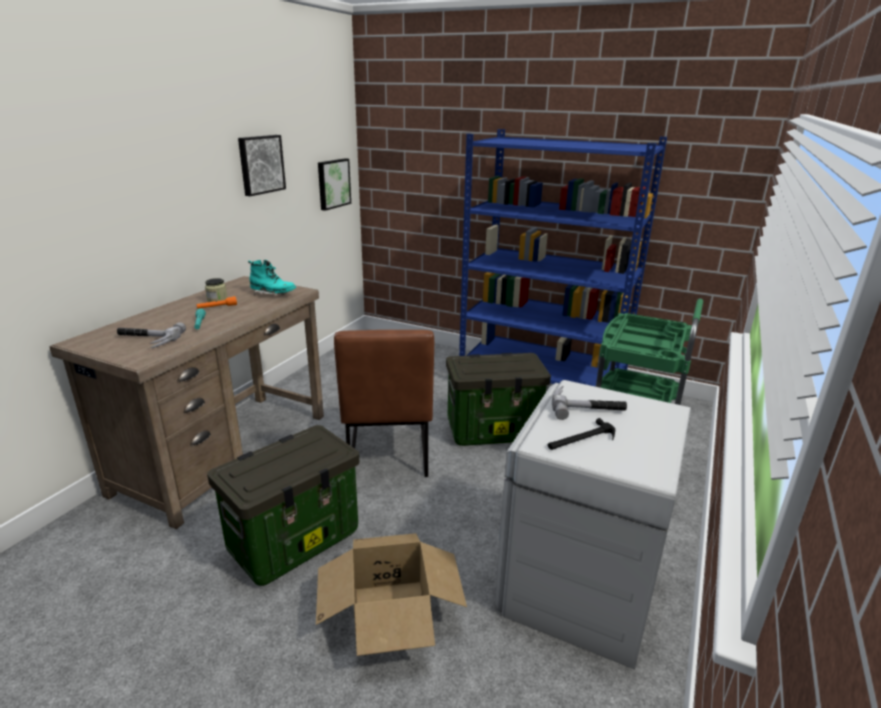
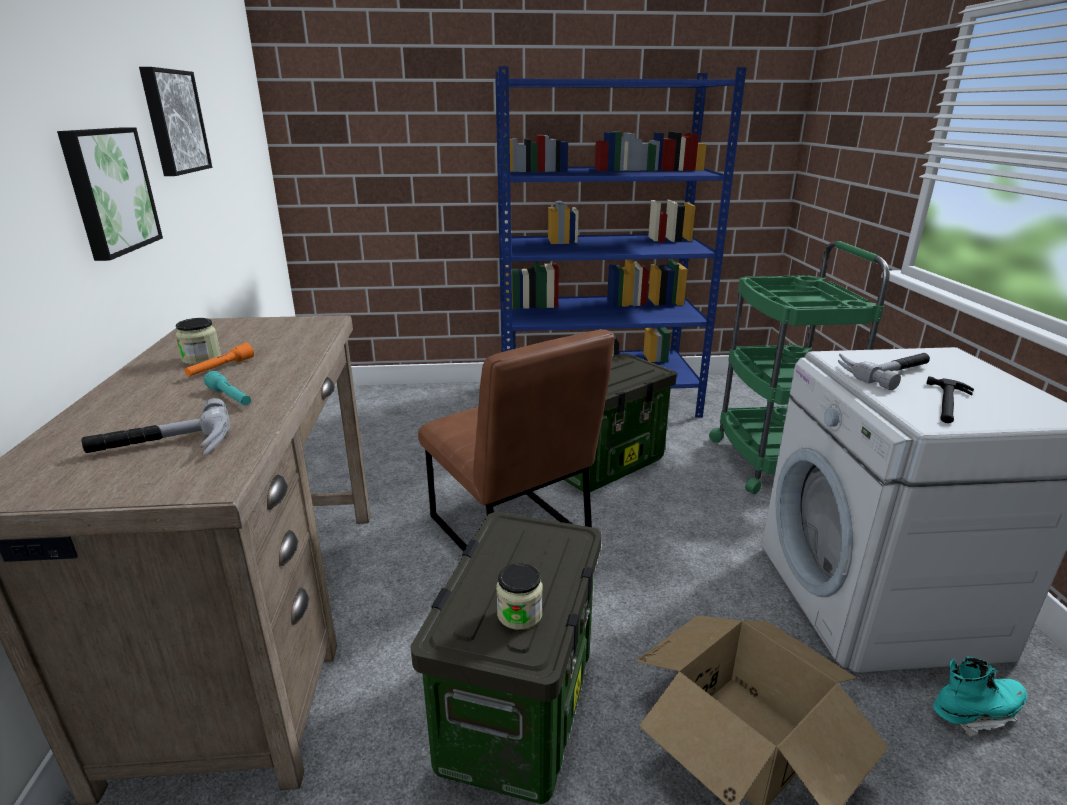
camera: 30 degrees left, 0 degrees up
turquoise boot [248,260,296,295] -> turquoise boot moved to [933,656,1027,738]
picture [318,158,351,211] -> picture moved to [57,127,163,261]
none -> jar [496,563,543,630]

